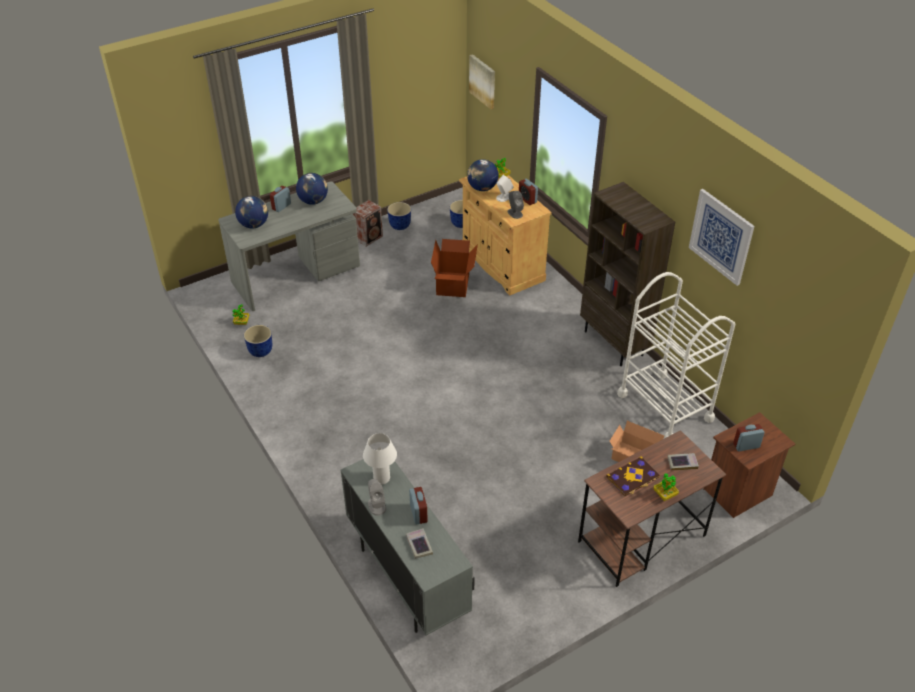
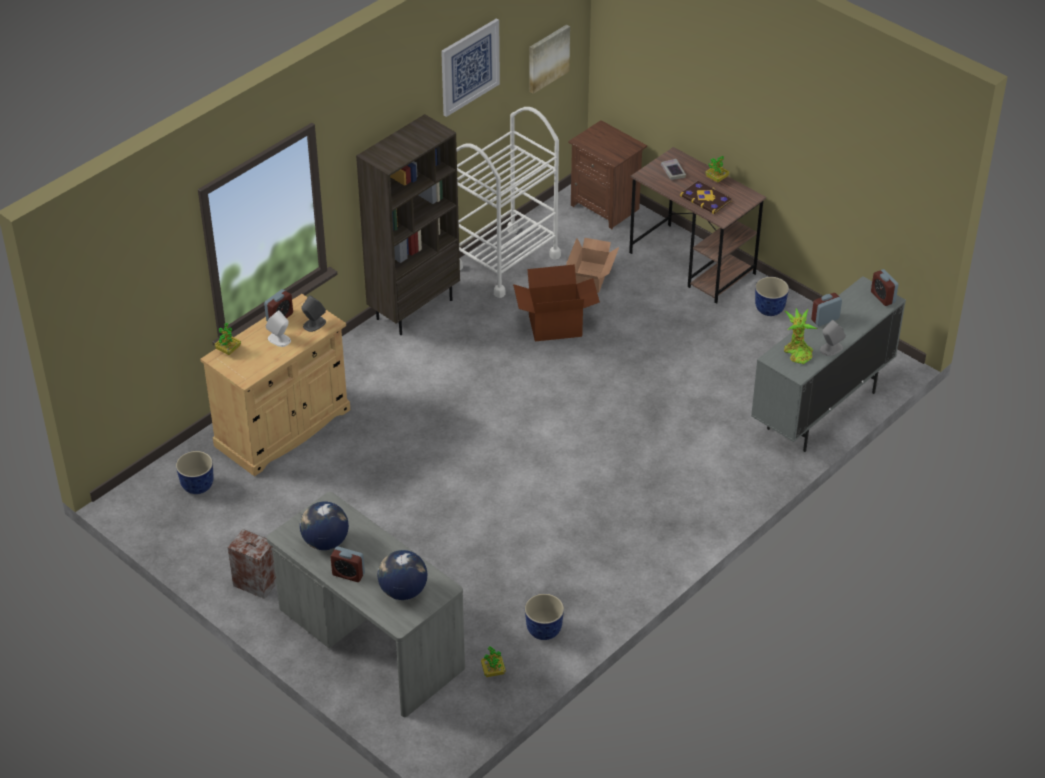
camera: 105 degrees left, 0 degrees up
white table lamp [363,433,397,484] -> potted plant [784,309,818,364]
planter [387,202,411,230] -> planter moved to [755,277,789,316]
book [406,528,433,559] -> none
cardboard box [431,239,478,297] -> cardboard box moved to [513,264,600,341]
globe [467,159,498,191] -> none
picture [469,54,495,109] -> picture moved to [529,25,570,94]
alarm clock [733,424,765,452] -> alarm clock moved to [871,269,898,306]

